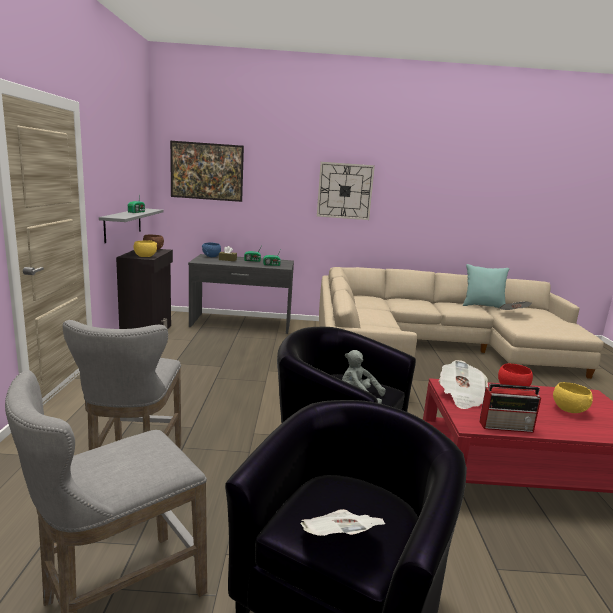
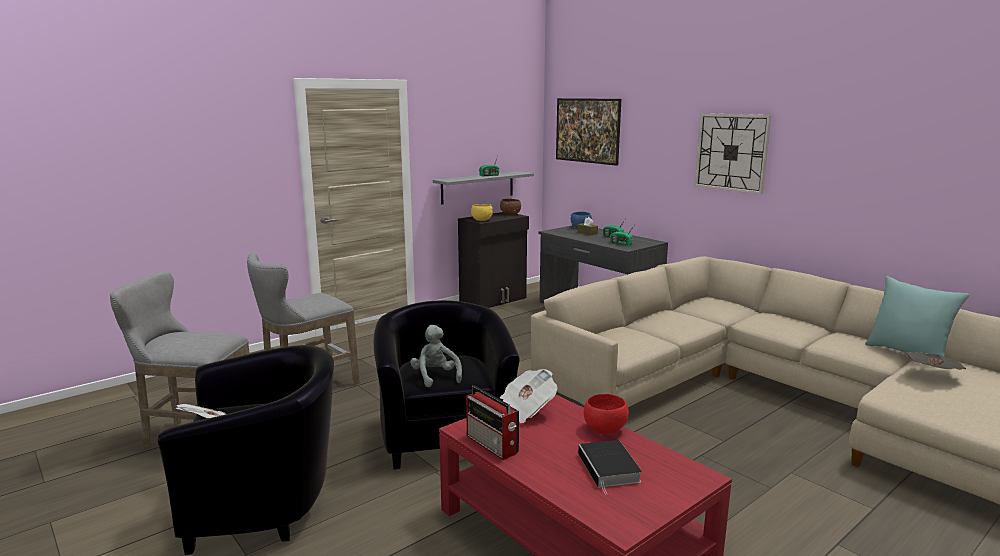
camera: 50 degrees right, 0 degrees up
yellow bowl [553,382,593,413] -> book [578,440,642,494]

